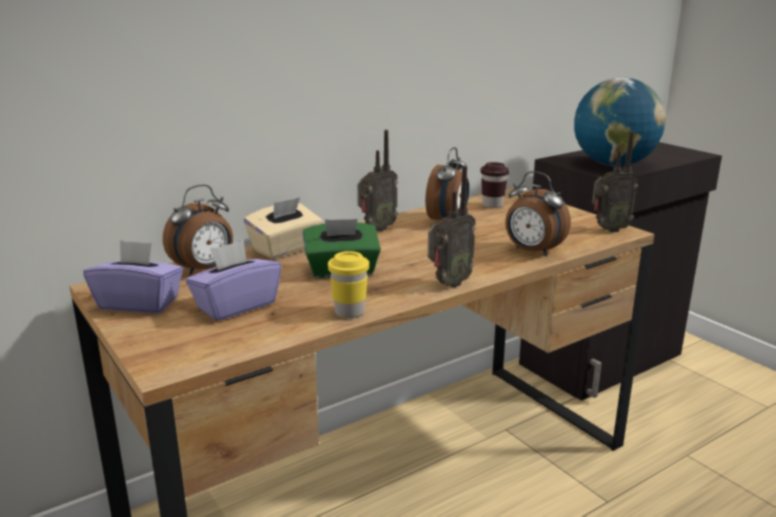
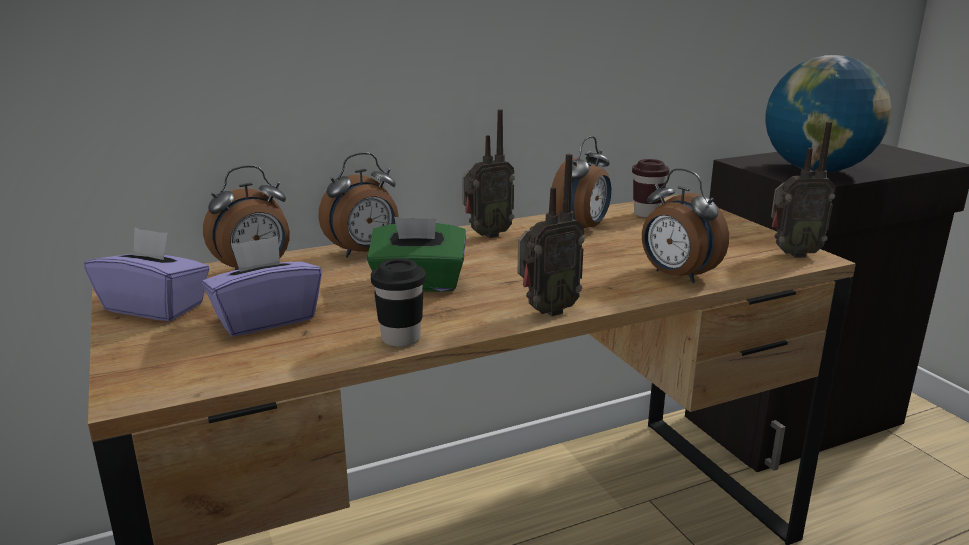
camera: 10 degrees right, 0 degrees up
beige tissue box [244,197,323,259] -> alarm clock [318,152,398,258]
yellow cup [328,251,369,318] -> black cup [371,258,426,347]

